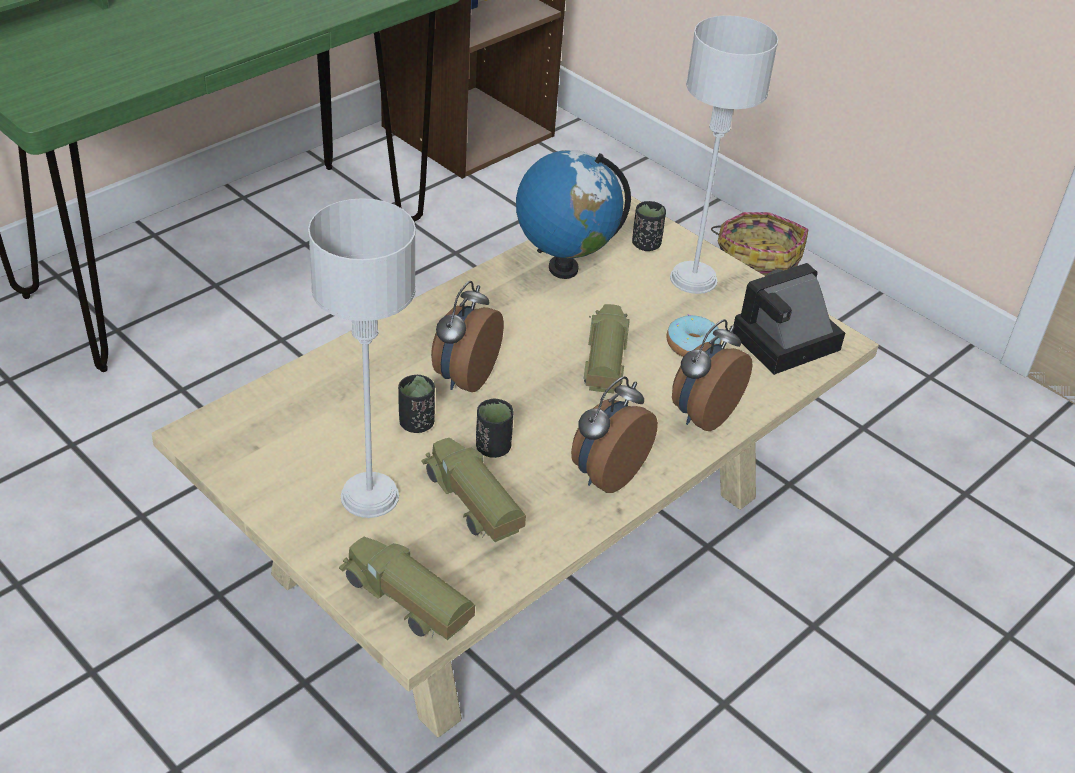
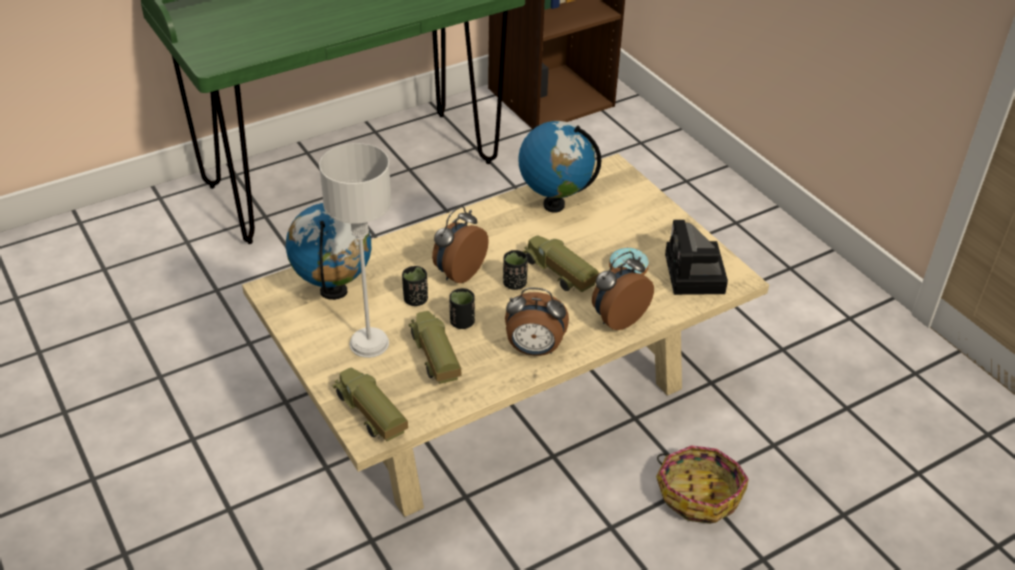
camera: 15 degrees right, 0 degrees up
alarm clock [571,376,658,493] -> alarm clock turned 135 degrees counterclockwise [505,288,569,356]
toy truck [584,304,630,394] -> toy truck turned 60 degrees counterclockwise [522,235,599,292]
black cup [632,201,666,251] -> black cup moved to [503,250,528,290]
grey table lamp [670,15,778,294] -> none
basket [711,212,808,276] -> basket moved to [656,445,749,524]
camera [733,263,845,375] -> camera turned 75 degrees counterclockwise [665,220,728,295]
none -> globe [286,203,371,300]

